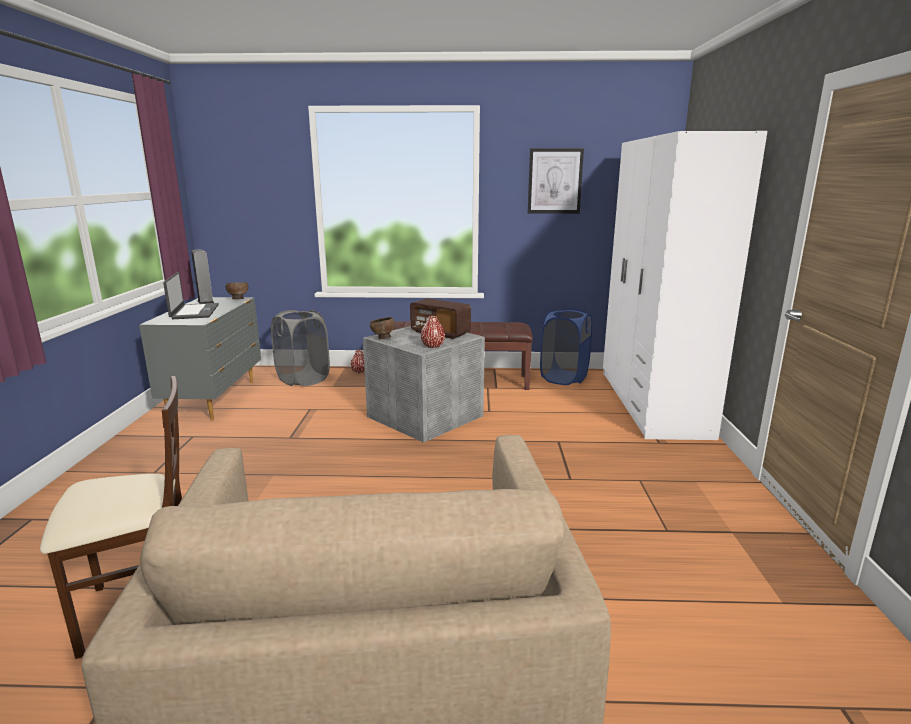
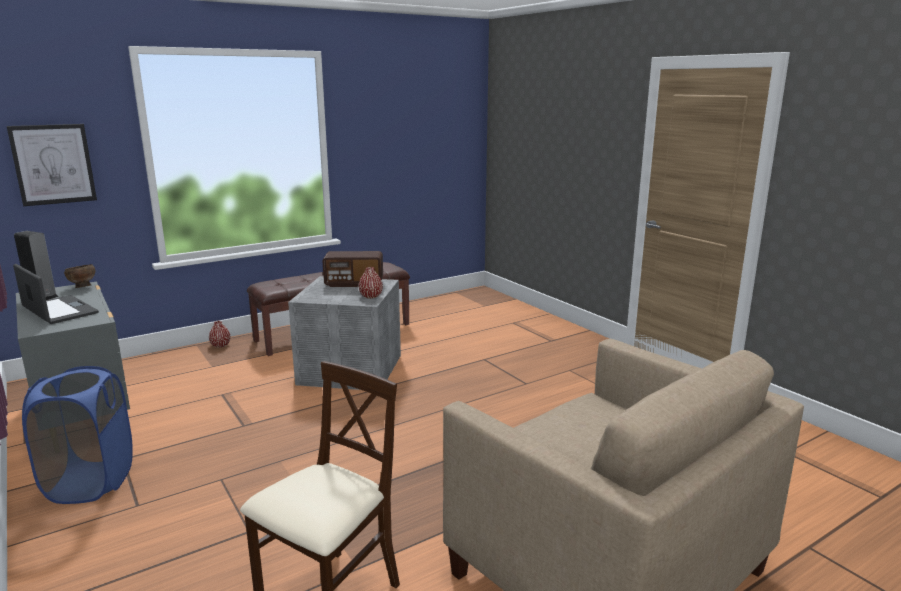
camera: 35 degrees left, 0 degrees up
grey laundry basket [271,310,330,386] -> none
brown bowl [370,317,395,340] -> none
picture [528,148,584,214] -> picture moved to [7,124,97,206]
blue laundry basket [540,308,592,385] -> blue laundry basket moved to [22,366,132,504]
white wardrobe [603,131,767,440] -> none

